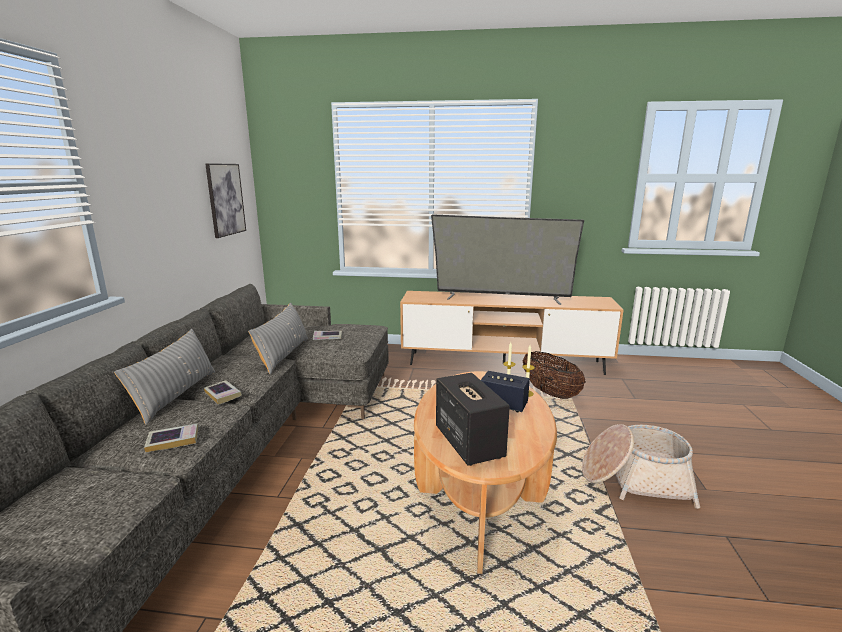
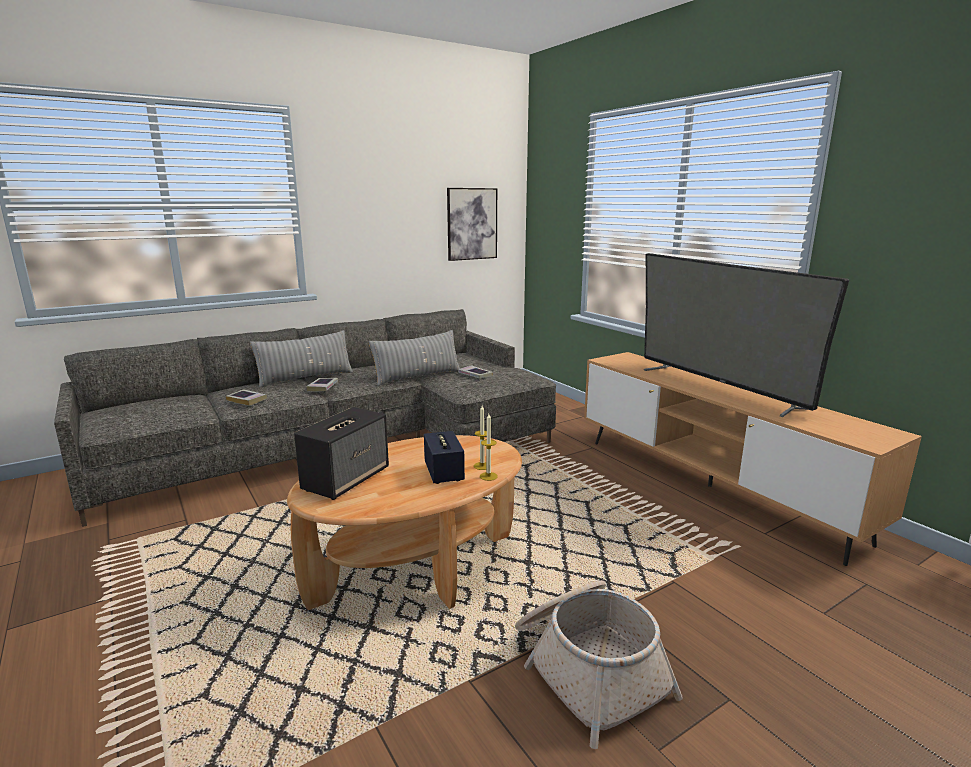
camera: 50 degrees right, 0 degrees up
basket [523,351,585,399] -> none

